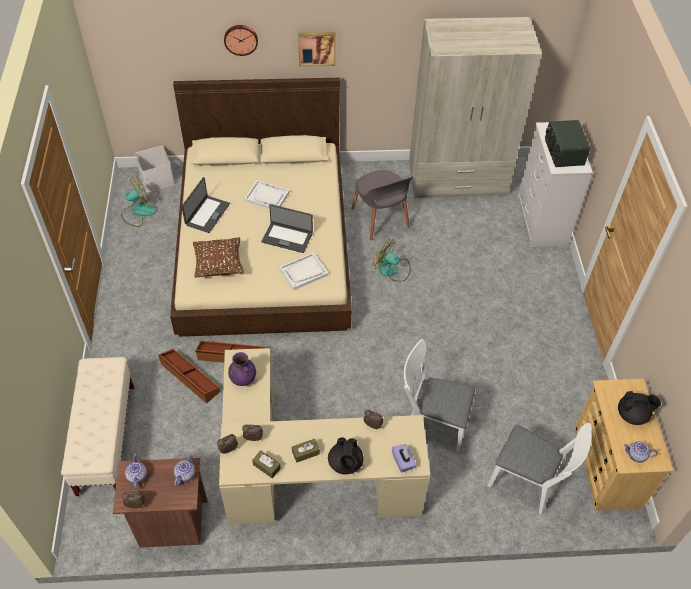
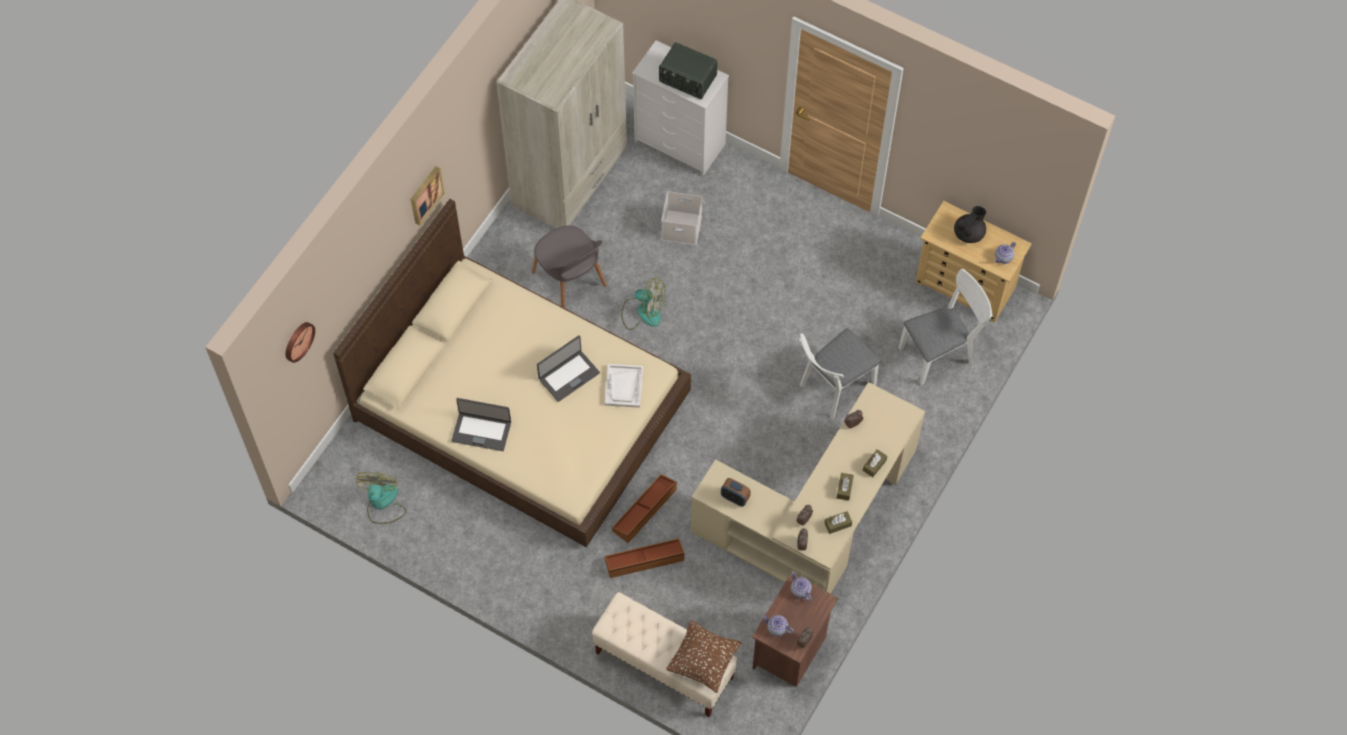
camera: 55 degrees left, 10 degrees up
white storage box [135,146,175,192] -> white storage box moved to [661,191,702,245]
laptop [181,177,230,233] -> laptop turned 135 degrees clockwise [451,398,511,451]
brown pillow [193,237,244,278] -> brown pillow moved to [666,620,741,693]
wall clock [224,25,258,56] -> wall clock moved to [285,322,315,363]
purple vase [228,352,256,386] -> alarm clock [721,478,751,507]
white tray [244,180,290,209] -> none
black teapot [328,437,364,474] -> brown tissue box [863,449,887,477]
grey chair [351,170,414,240] -> grey chair turned 45 degrees clockwise [532,225,607,308]
fan [372,239,411,282] -> fan turned 135 degrees counterclockwise [621,277,665,330]
purple tissue box [392,444,416,472] -> none

